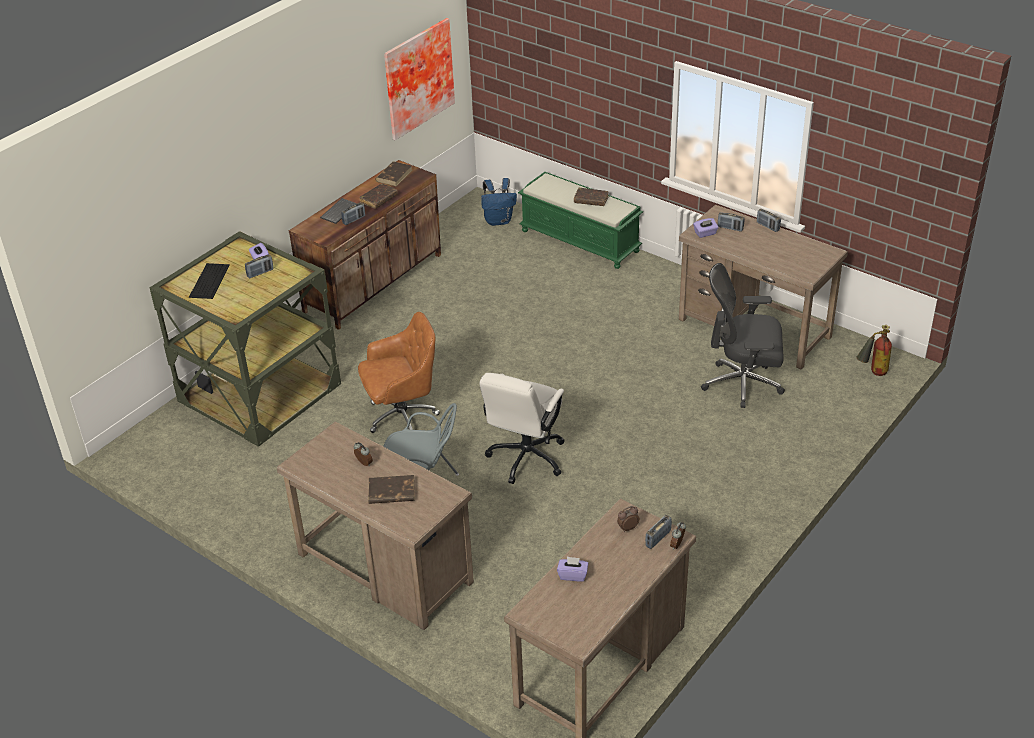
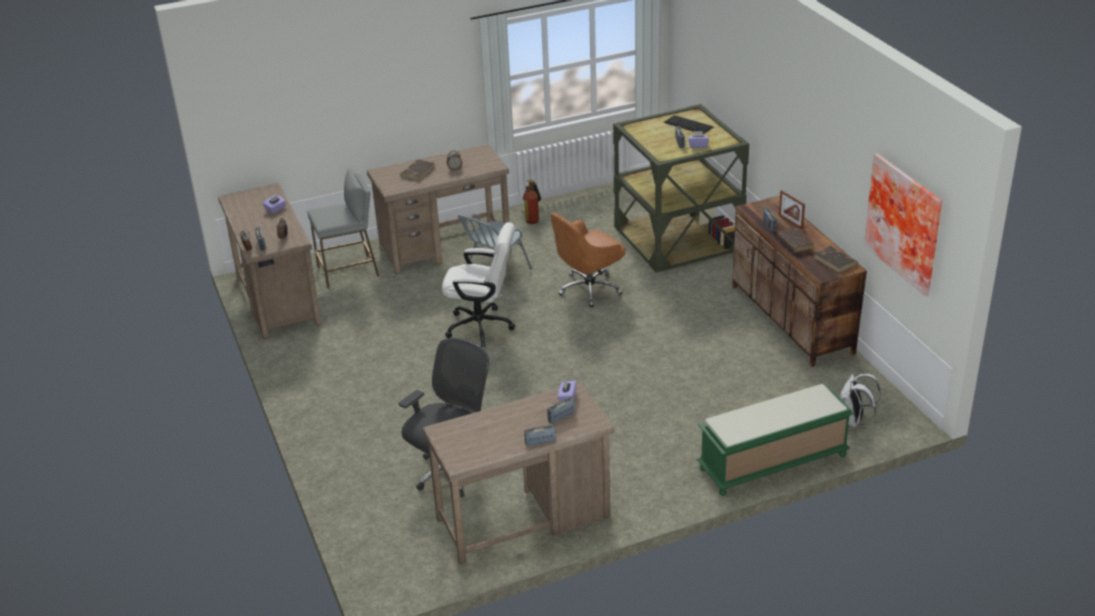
camera: 120 degrees right, 5 degrees down
keyboard [320,198,357,224] -> picture frame [779,190,805,229]
brown office chair [358,312,440,433] -> brown office chair turned 45 degrees clockwise [551,212,626,307]
white office chair [479,373,565,484] -> white office chair turned 135 degrees clockwise [442,222,515,347]
blue backpack [481,178,517,226] -> white backpack [840,374,881,427]
brown book [574,188,609,206] -> none
fire extinguisher [857,325,892,376] -> fire extinguisher moved to [523,179,541,224]
none -> grey stool [307,168,379,289]

